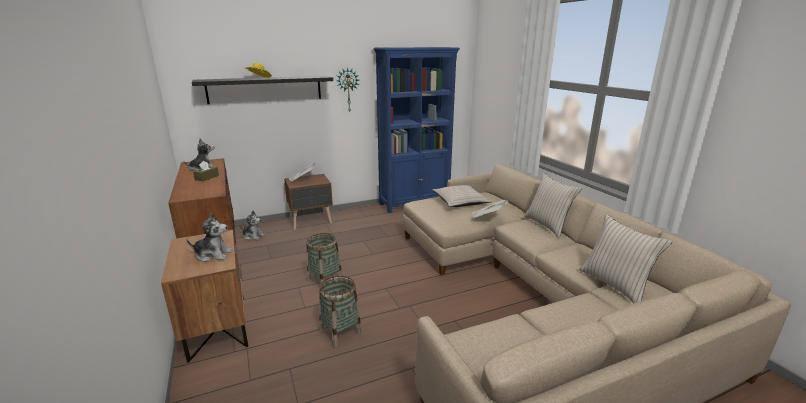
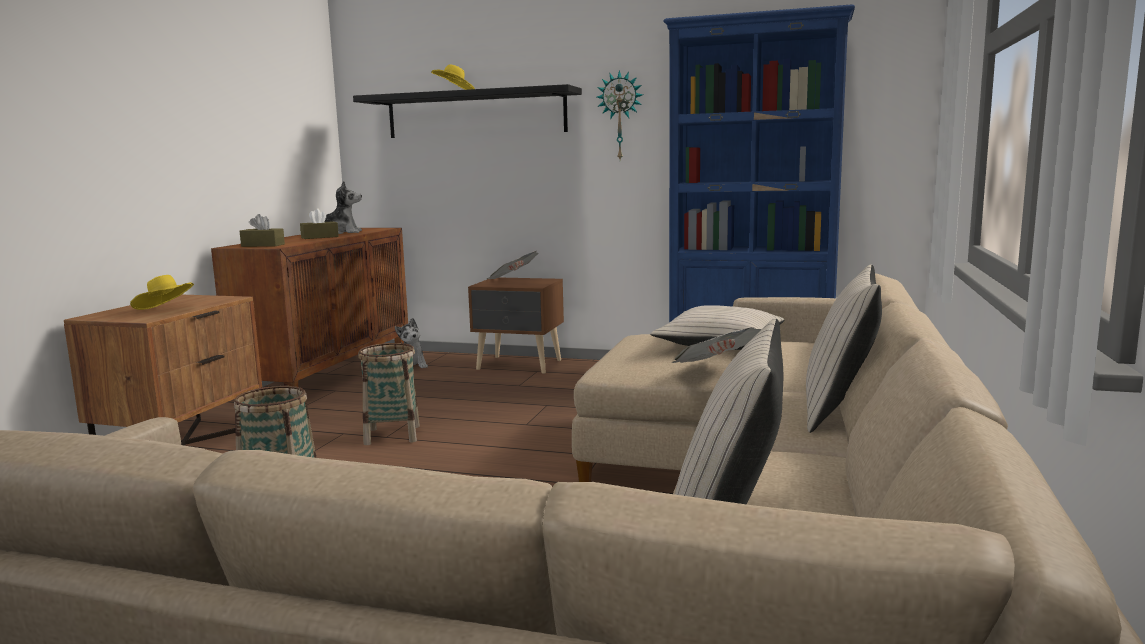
camera: 40 degrees right, 10 degrees down
plush toy [186,213,233,262] -> yellow hat [130,275,194,310]
none -> brown tissue box [240,214,285,247]

